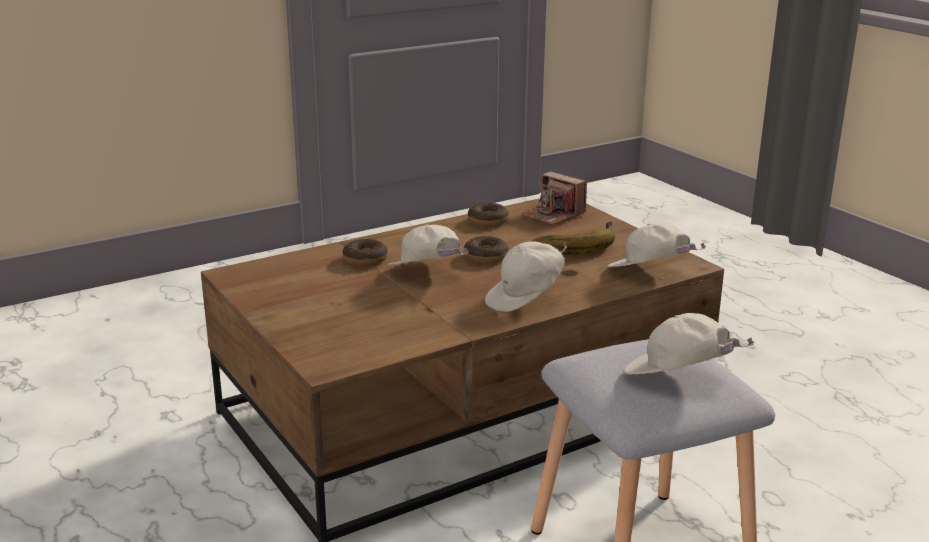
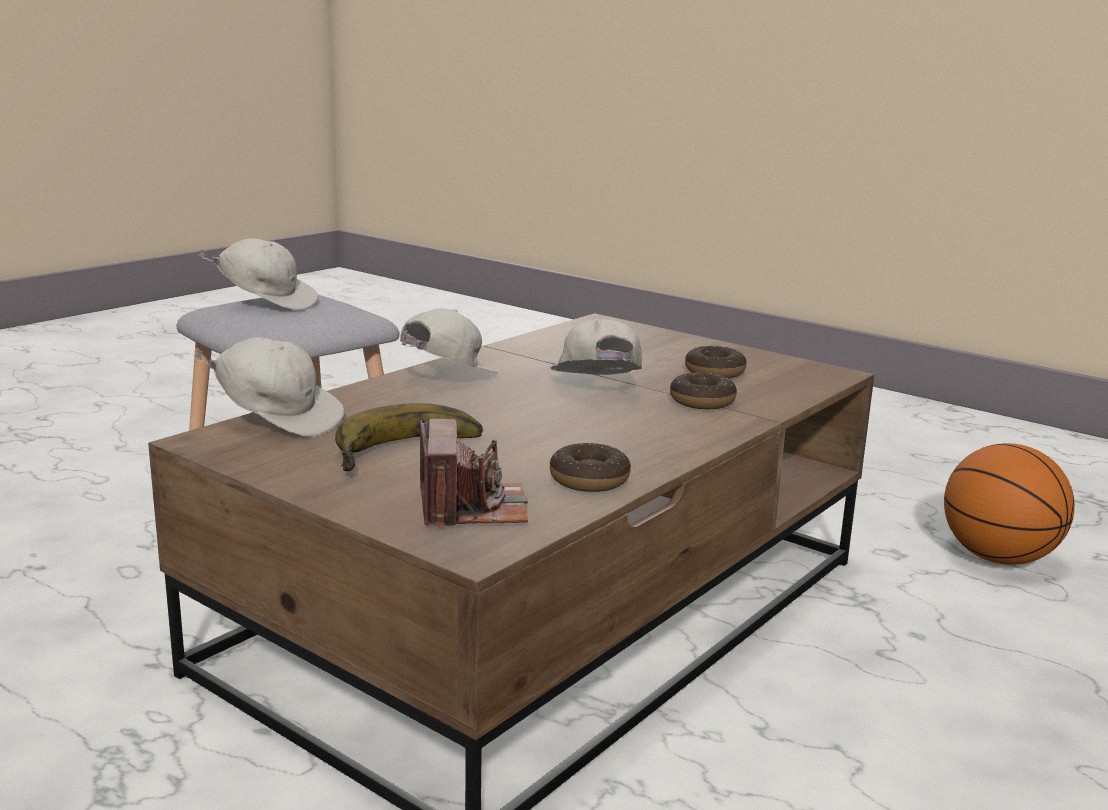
camera: 160 degrees right, 5 degrees down
white cap [388,224,469,265] -> white cap turned 135 degrees counterclockwise [551,318,642,375]
donut [464,236,509,263] -> donut moved to [685,346,747,378]
camera [522,171,587,225] -> camera turned 60 degrees clockwise [420,419,528,528]
none -> basketball [944,443,1075,565]

